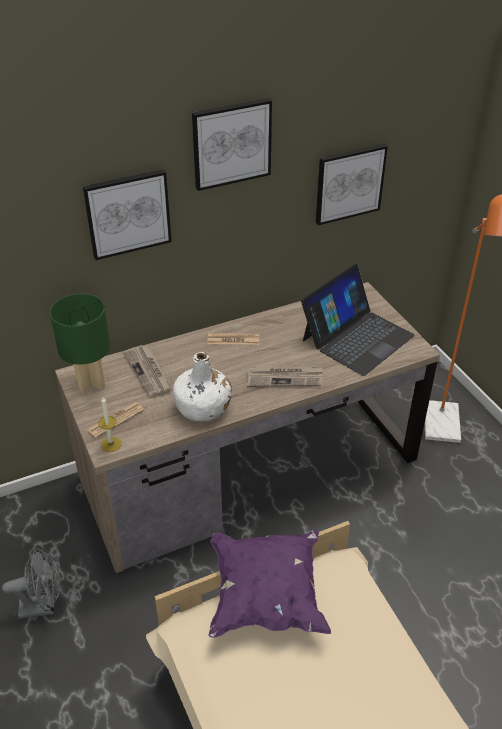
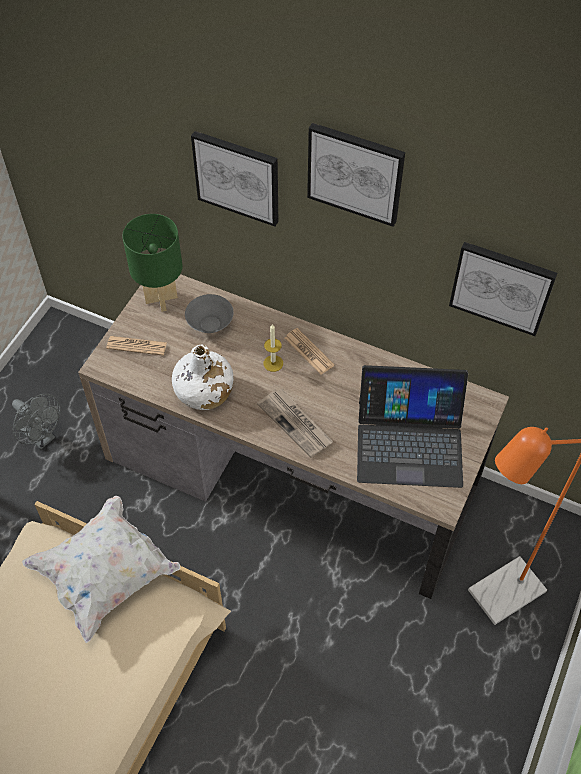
camera: 50 degrees right, 15 degrees up
candle [98,397,121,452] -> candle moved to [263,324,283,372]
newspaper [123,345,172,397] -> grey bowl [185,294,234,333]
purple pillow [209,530,331,638] -> white pillow [22,496,180,643]

